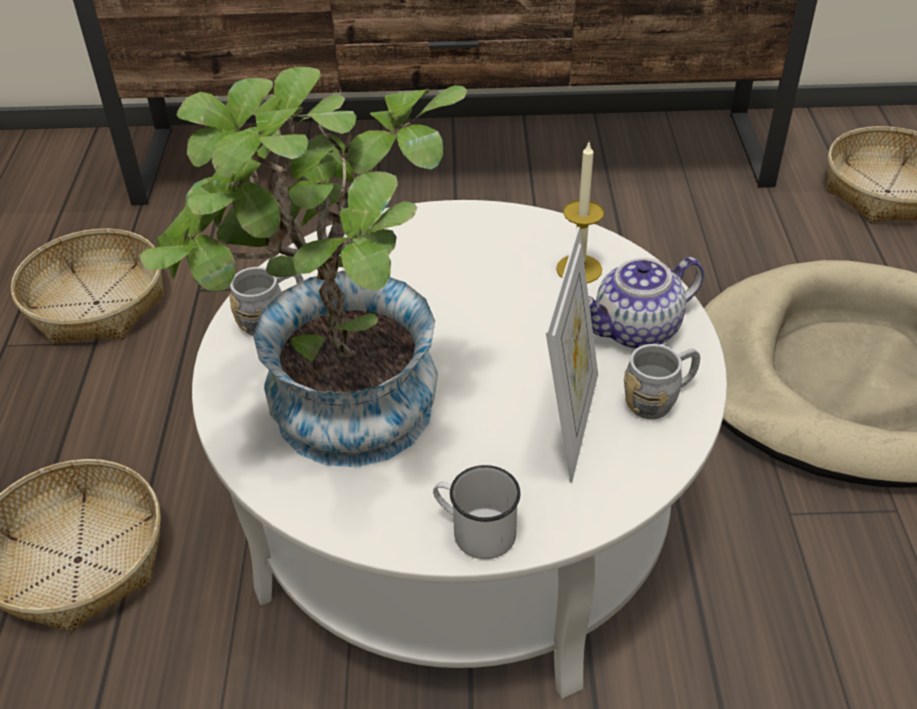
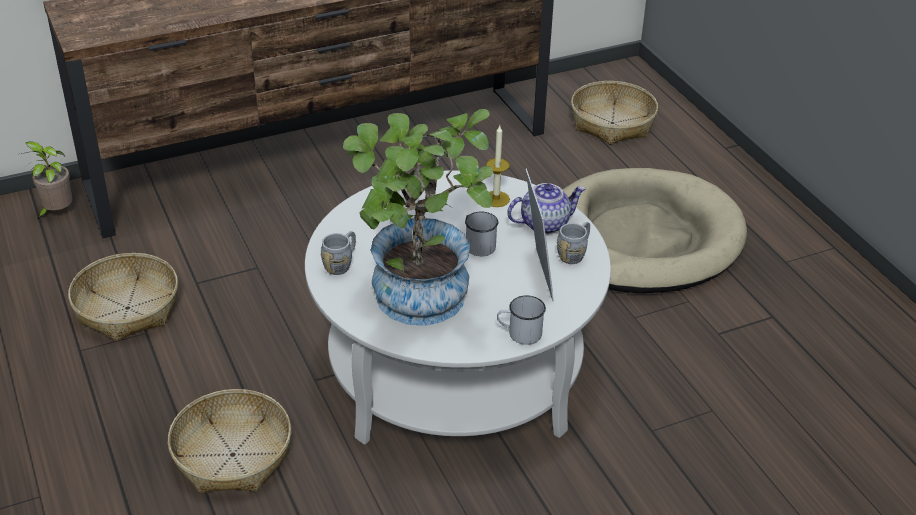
camera: 25 degrees left, 5 degrees down
teapot [588,257,704,349] -> teapot turned 150 degrees counterclockwise [507,183,586,234]
none -> potted plant [21,142,73,219]
none -> white mug [465,212,498,256]

